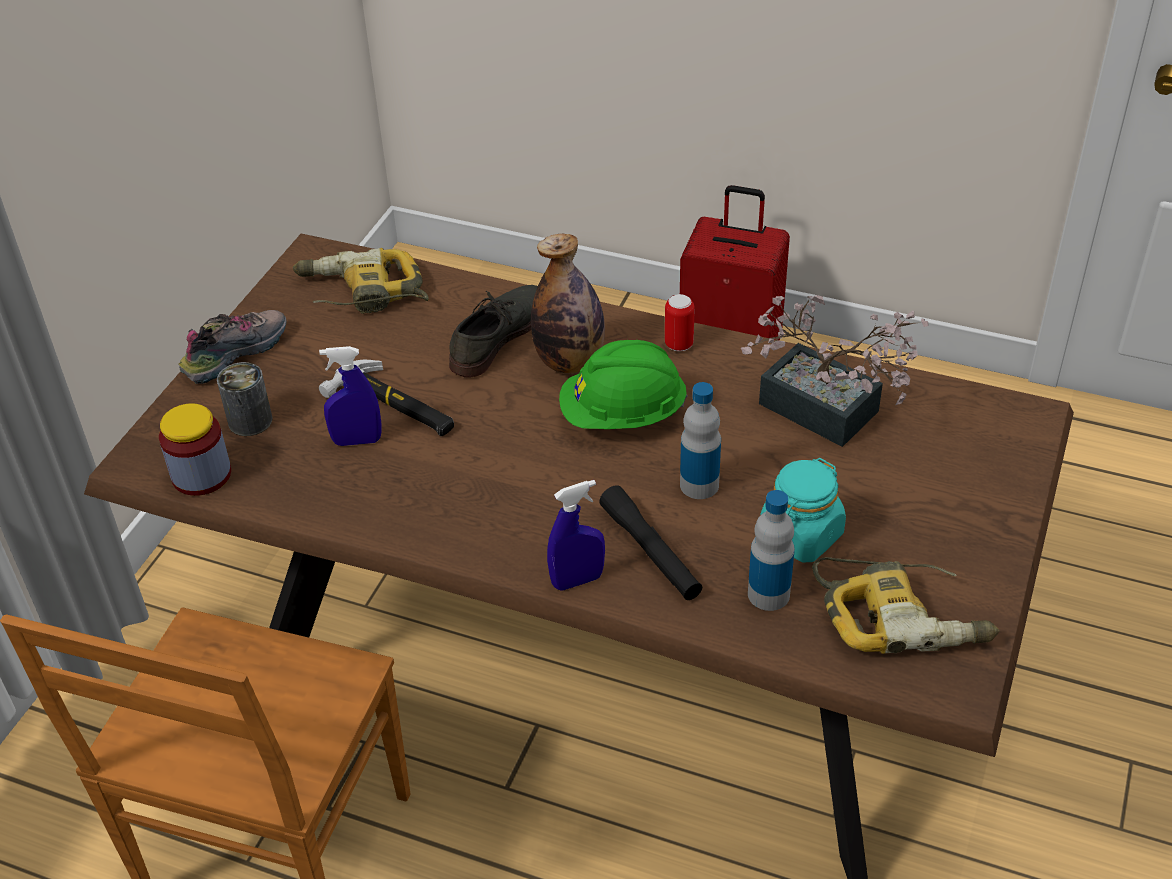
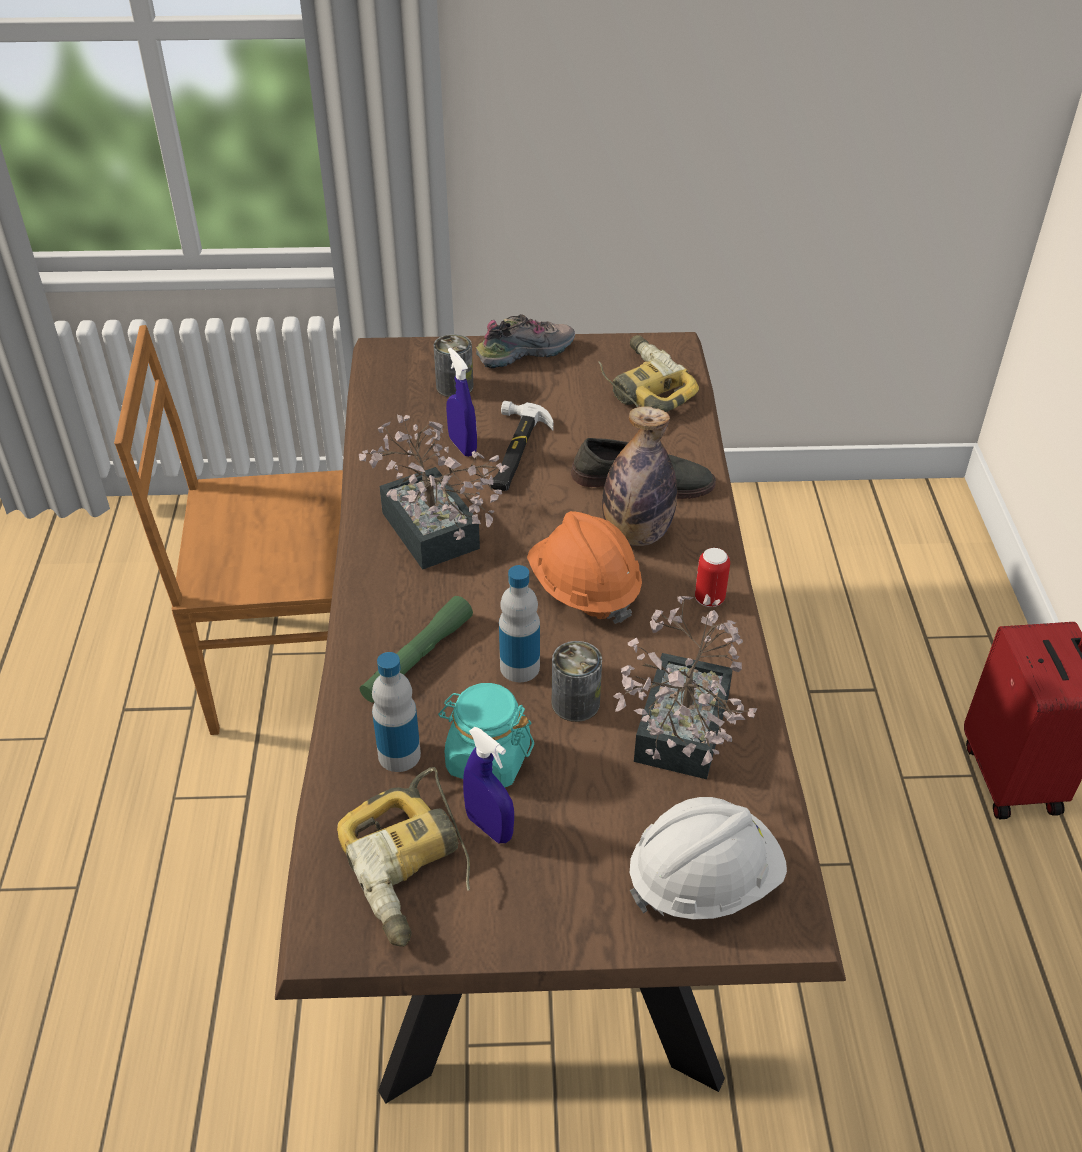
camera: 65 degrees right, 0 degrees up
jar [159,403,231,496] -> none
shoe [178,310,286,384] -> shoe turned 45 degrees counterclockwise [476,314,575,368]
blue spray bottle [547,480,605,591] -> blue spray bottle moved to [463,727,514,843]
green hard hat [559,340,688,429] -> orange hard hat [527,511,642,624]
black flashlight [599,485,702,600] -> green flashlight [360,596,473,702]
none -> potted plant [359,415,509,570]
none -> can [552,641,602,722]
none -> white hard hat [630,797,787,919]

